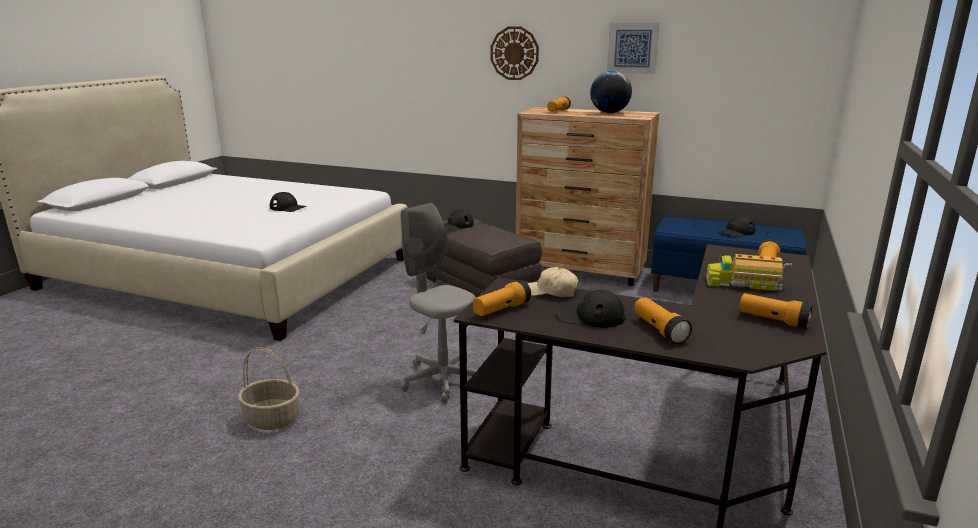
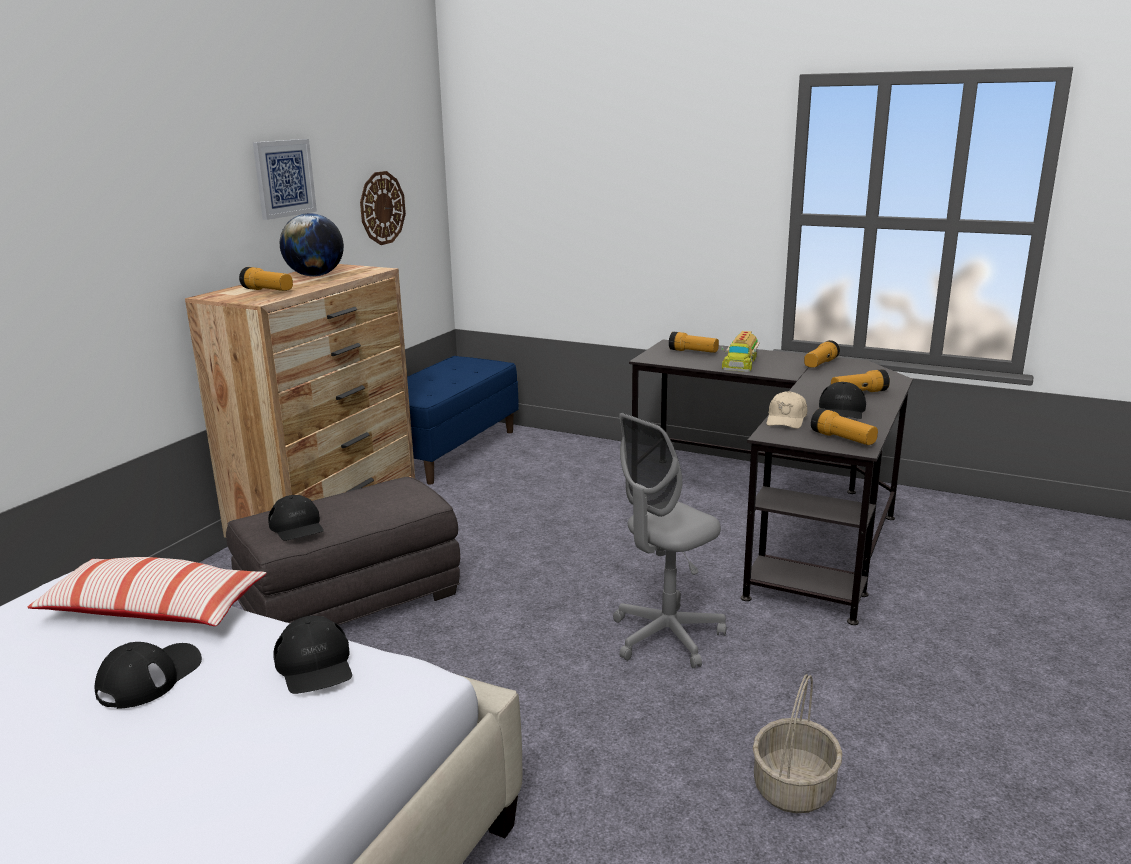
camera: 85 degrees left, 0 degrees up
wall clock [490,27,539,80] -> wall clock moved to [360,171,406,245]
black cap [719,215,756,237] -> black cap moved to [273,616,352,694]
none -> pillow [28,557,267,626]

